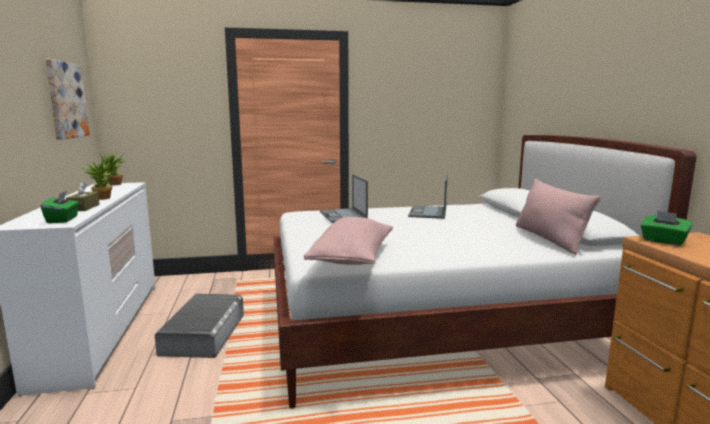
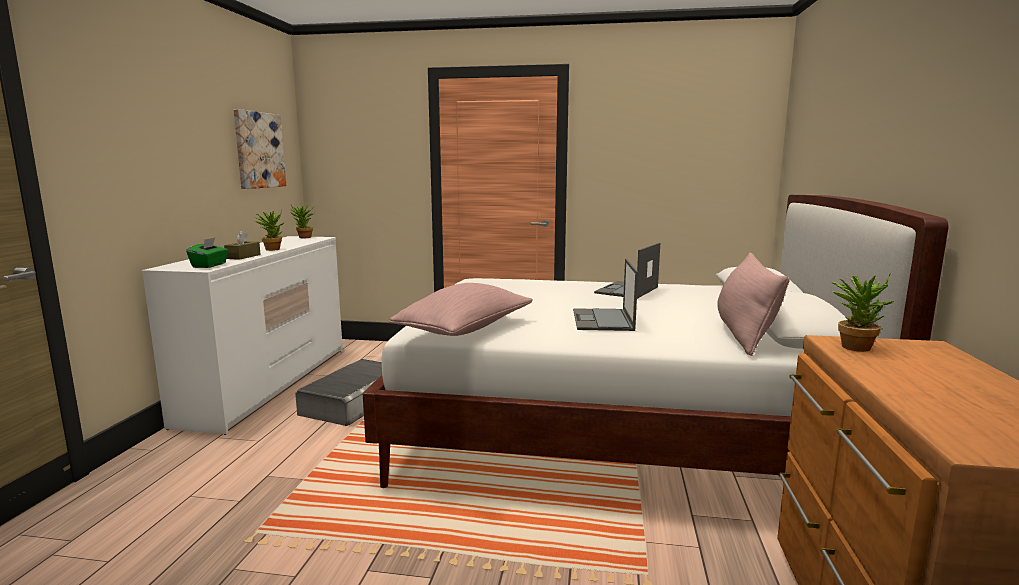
camera: 20 degrees right, 0 degrees up
laptop [320,174,368,223] -> laptop moved to [573,259,638,331]
green tissue box [640,210,693,246] -> potted plant [831,274,895,352]

